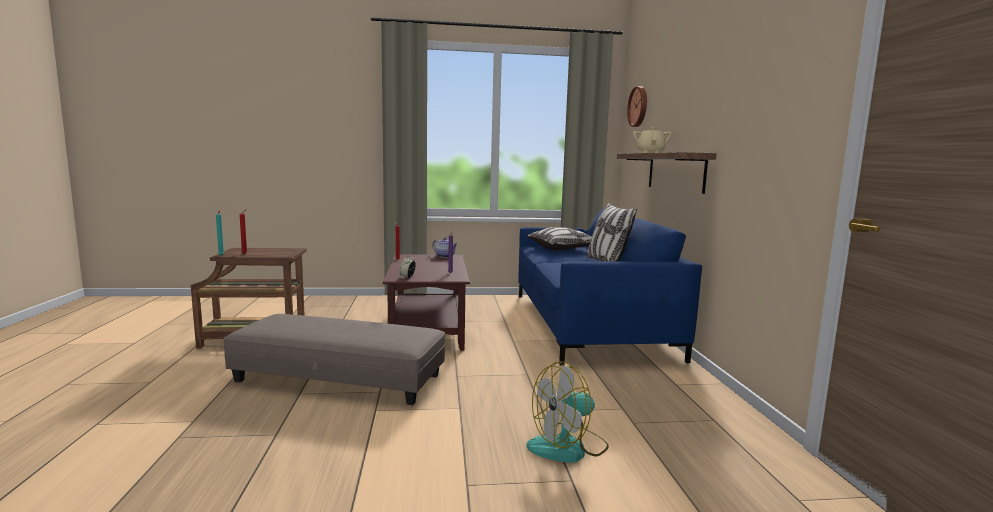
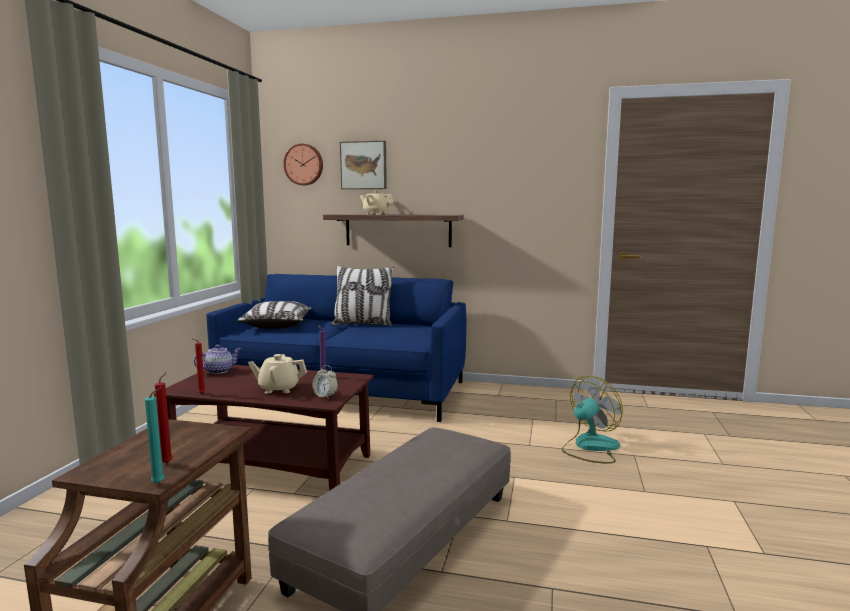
camera: 70 degrees left, 0 degrees up
fan [526,361,609,463] -> fan turned 120 degrees counterclockwise [562,376,623,464]
none -> beige teapot [248,354,307,394]
none -> picture [340,141,387,189]

